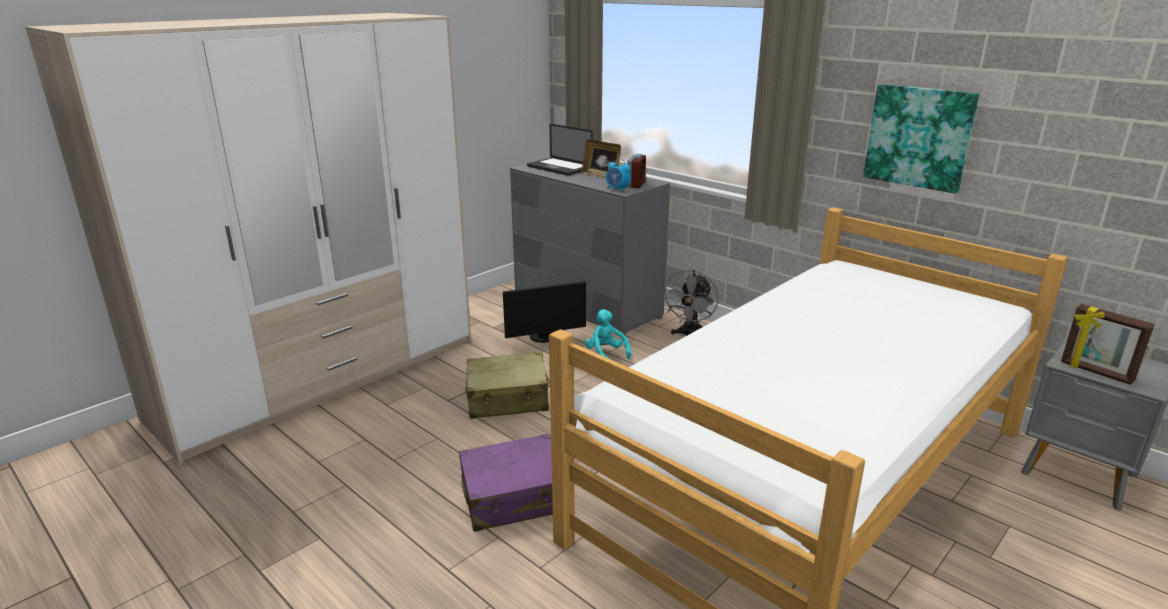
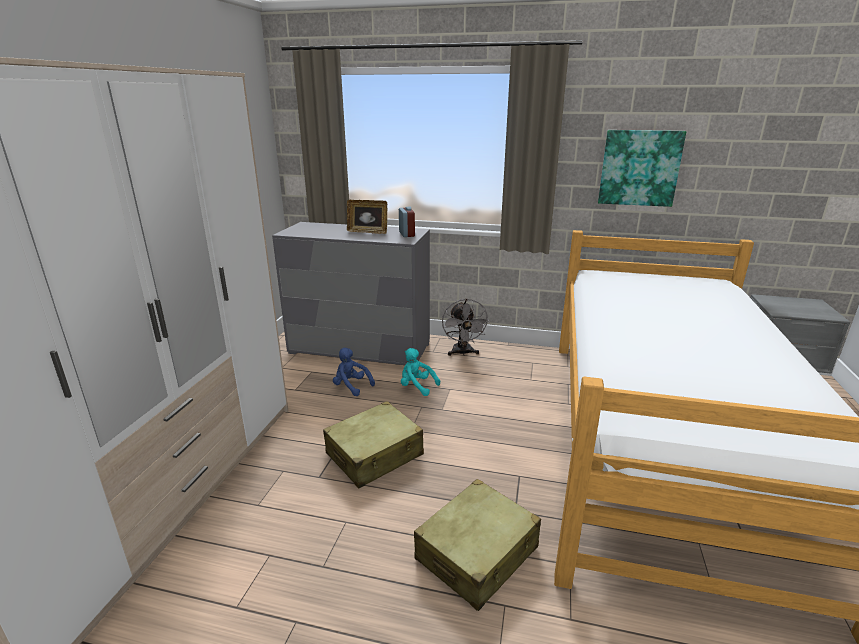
camera: 30 degrees left, 0 degrees up
purple suitcase [459,434,553,532] -> beige suitcase [414,479,541,611]
monitor [503,281,586,343] -> blue plush toy [333,348,375,396]
laptop [527,124,593,175] -> none
alarm clock [606,159,631,192] -> none
picture frame [1061,304,1155,385] -> none

